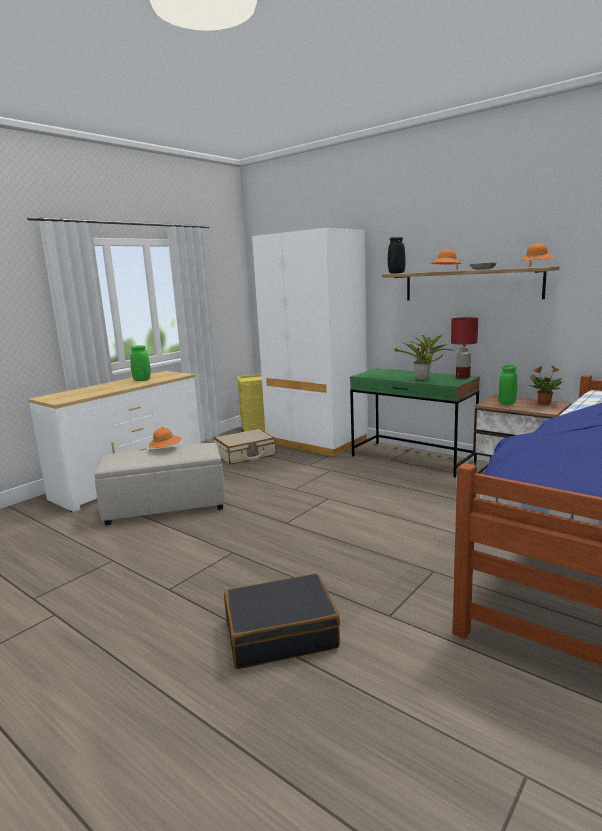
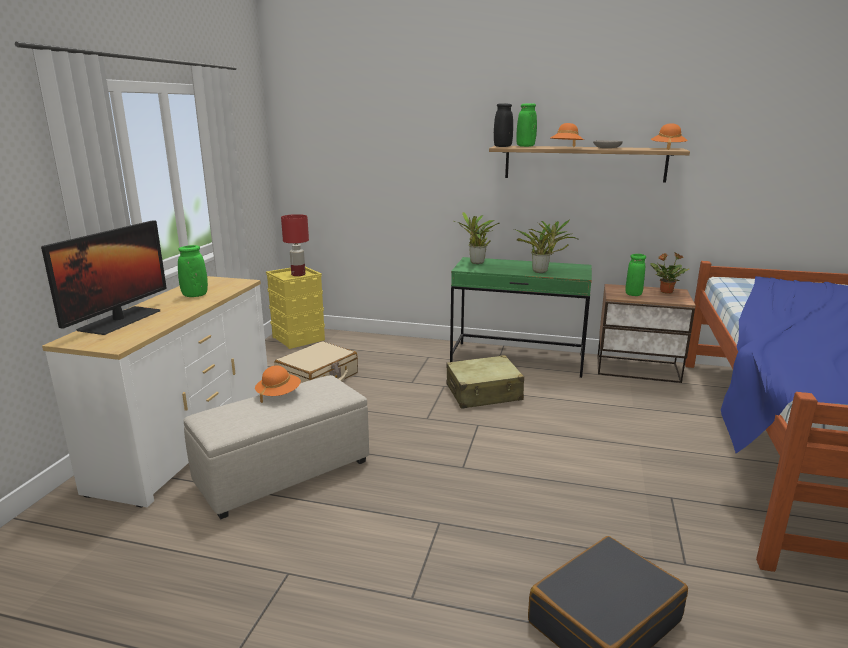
camera: 25 degrees left, 5 degrees up
white wardrobe [252,228,368,457] -> none
red table lamp [451,317,478,379] -> red table lamp moved to [281,214,309,276]
none -> monitor [41,220,167,335]
none -> beige suitcase [447,355,524,409]
none -> potted plant [454,212,500,264]
none -> green vase [516,103,537,147]

